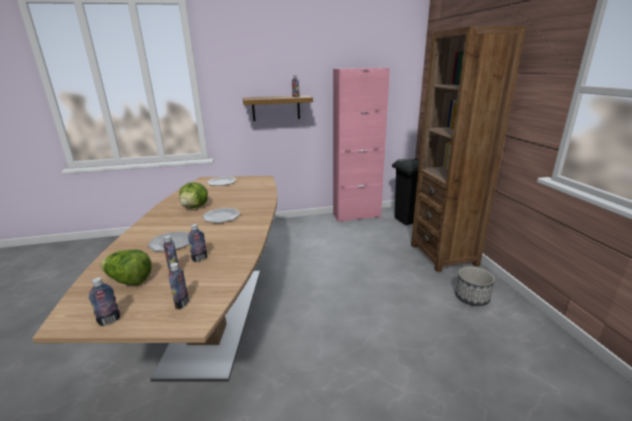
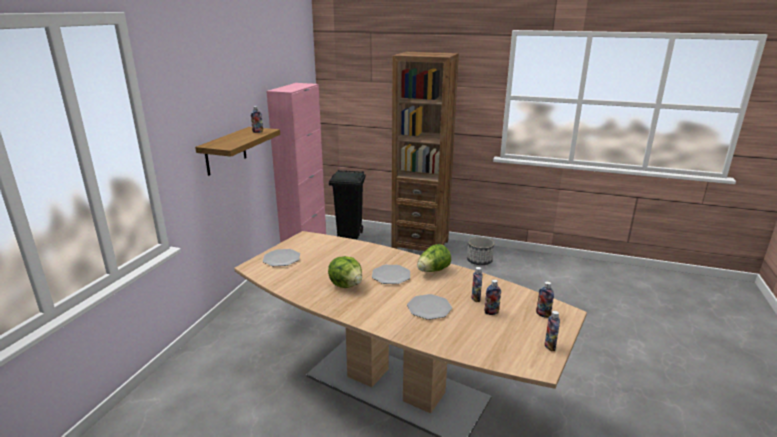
camera: 60 degrees left, 0 degrees up
lettuce [101,249,152,286] -> lettuce moved to [417,244,451,272]

